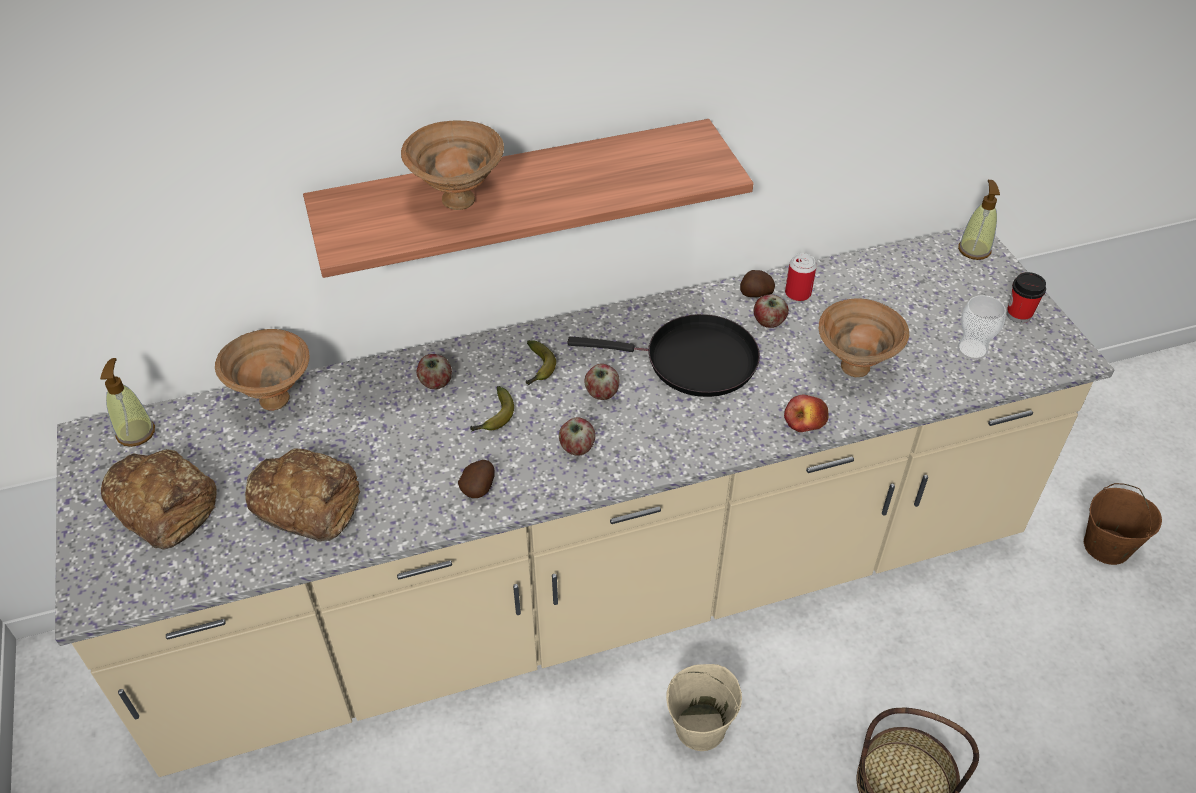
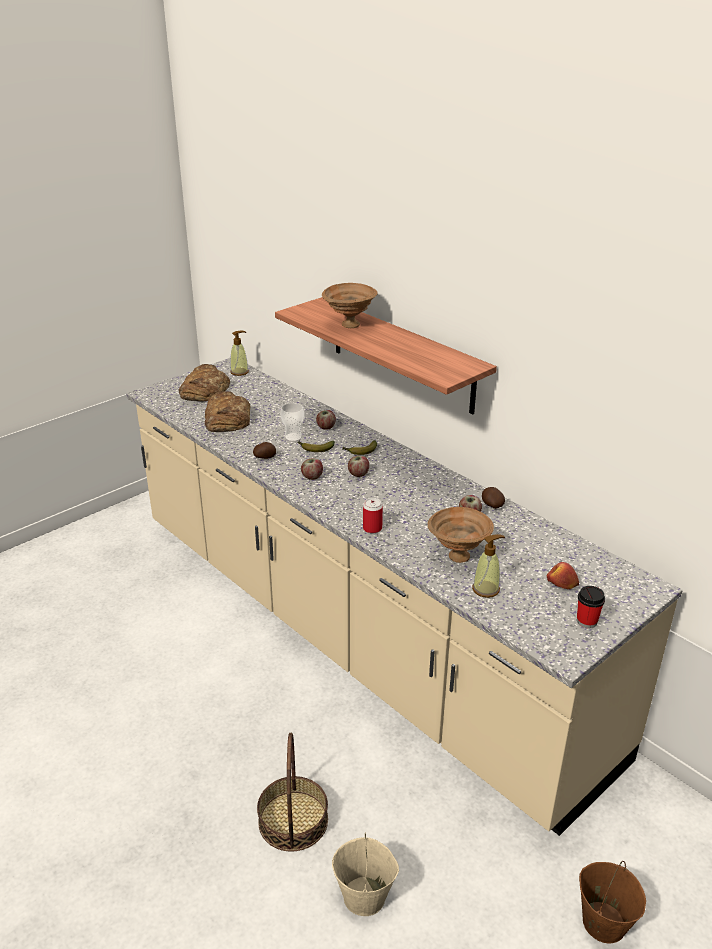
camera: 65 degrees right, 15 degrees down
brown bowl [215,329,310,411] -> none
black frying pan [568,314,760,397] -> none
beige bucket [666,664,742,751] -> beige bucket moved to [332,832,399,916]
apple [784,395,828,432] -> apple moved to [546,562,579,589]
can [785,253,817,301] -> can moved to [363,498,383,533]
soap dispenser [958,180,1000,260] -> soap dispenser moved to [472,534,505,598]
cup [958,295,1006,360] -> cup moved to [280,403,305,442]

